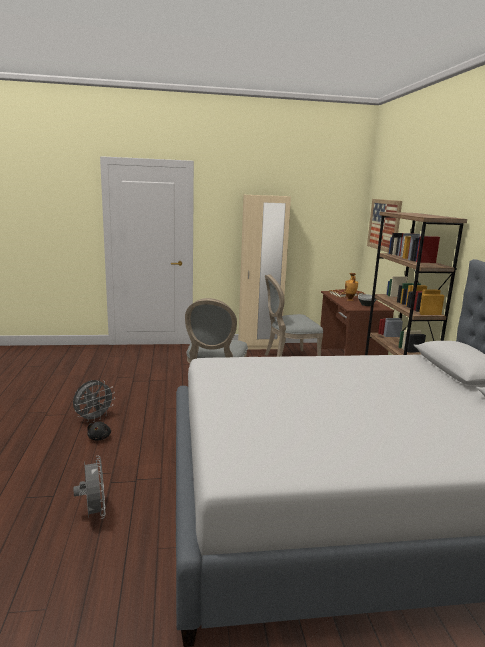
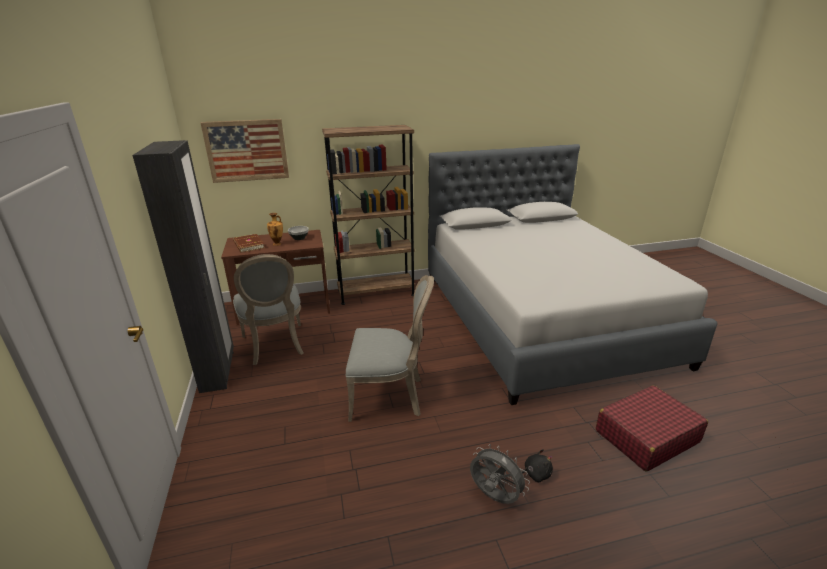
camera: 95 degrees left, 10 degrees up
grey fan [73,456,106,519] -> red suitcase [596,385,708,472]
beige wardrobe [238,195,291,350] -> black wardrobe [132,140,234,393]

